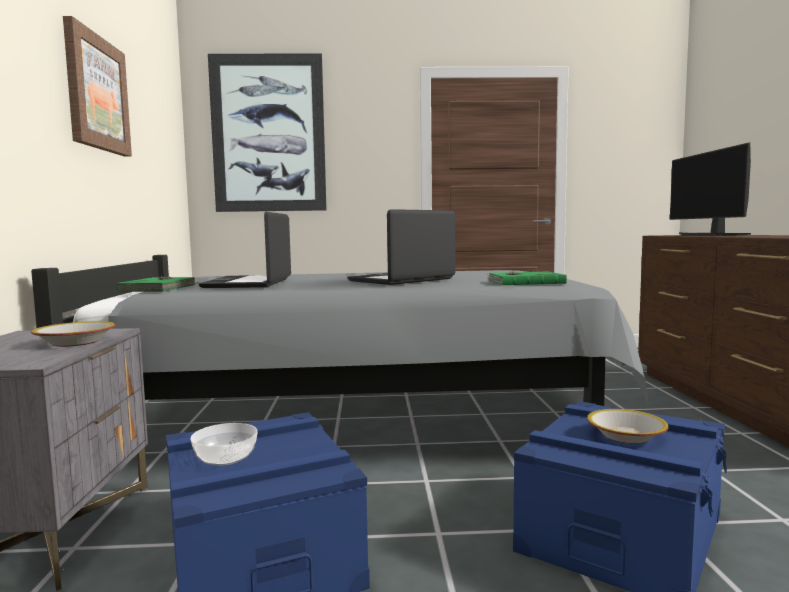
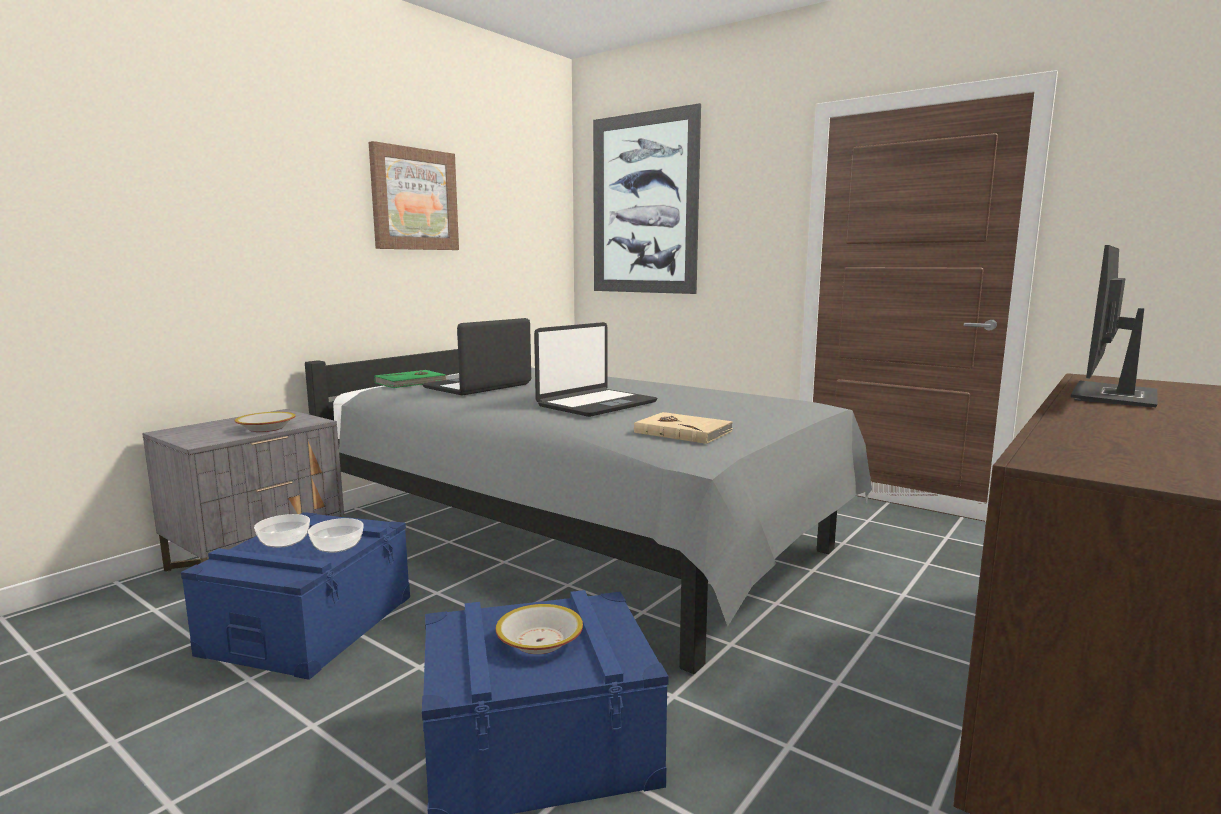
camera: 40 degrees right, 5 degrees up
laptop [347,209,455,285] -> laptop turned 135 degrees clockwise [534,322,657,417]
green book [487,272,567,285] -> beige book [634,412,734,444]
none -> bowl [308,518,364,553]

